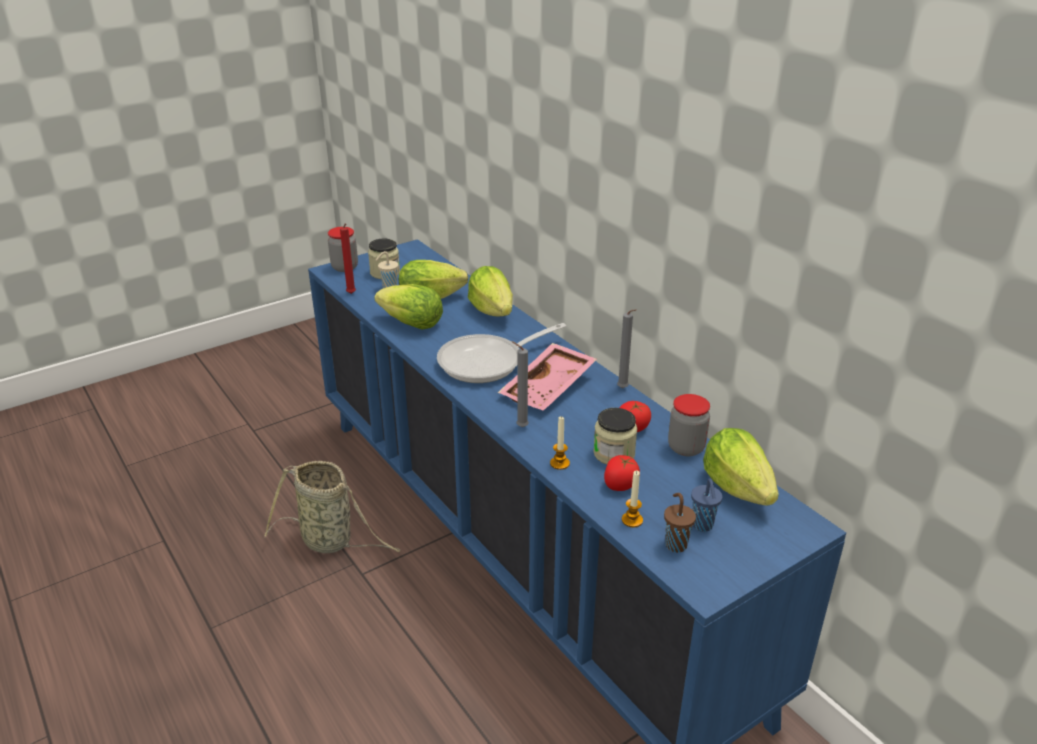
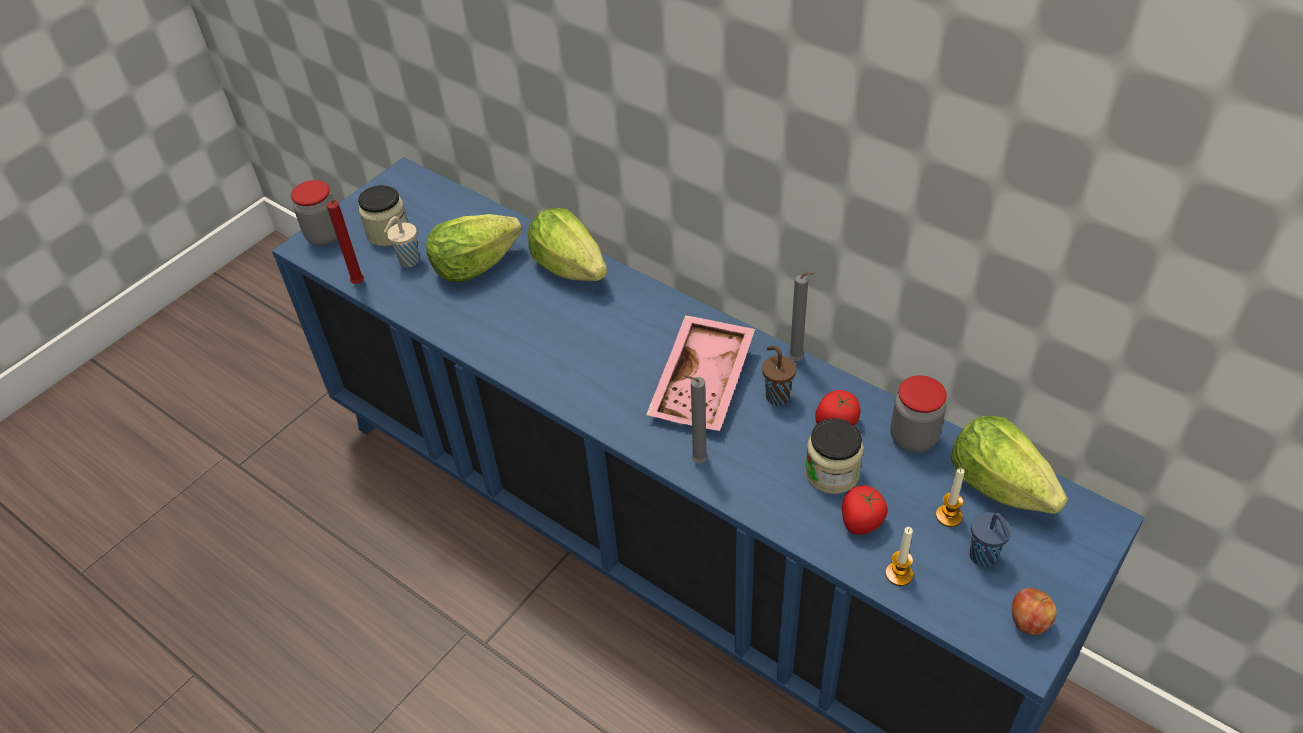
camera: 15 degrees left, 15 degrees up
basket [264,461,401,553] -> none
lettuce [375,284,443,330] -> none
frying pan [437,323,566,383] -> none
candle [550,416,570,470] -> candle moved to [936,468,965,527]
brown cup [664,493,696,553] -> brown cup moved to [762,346,796,406]
none -> apple [1012,588,1057,635]

